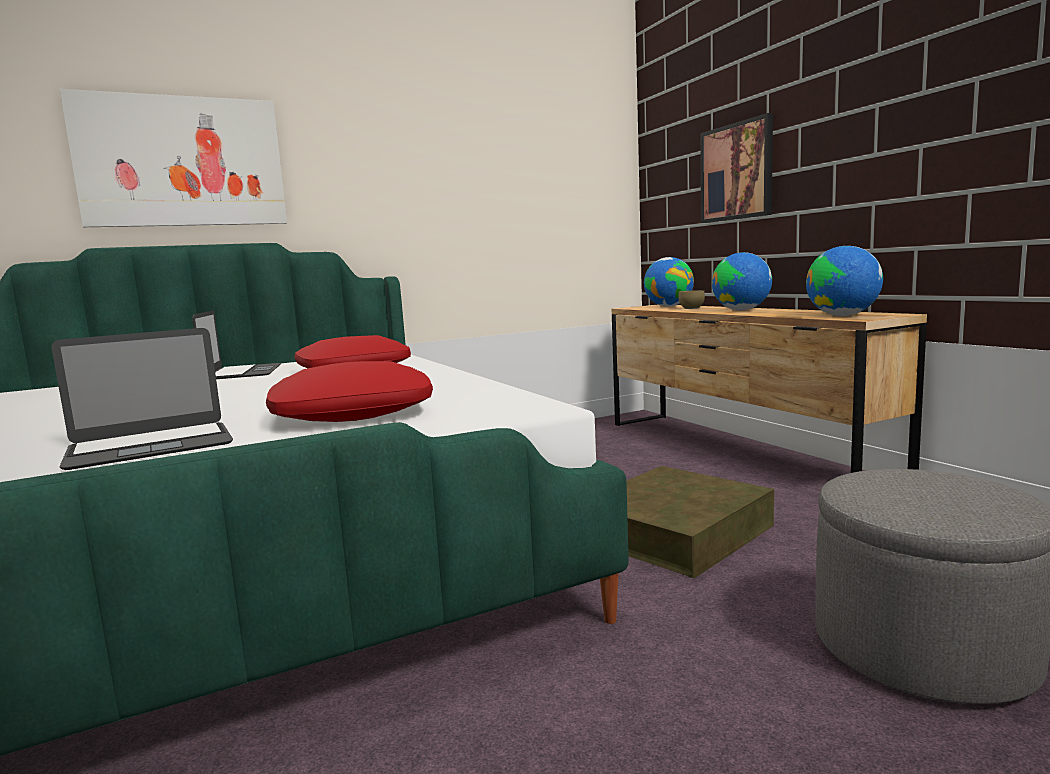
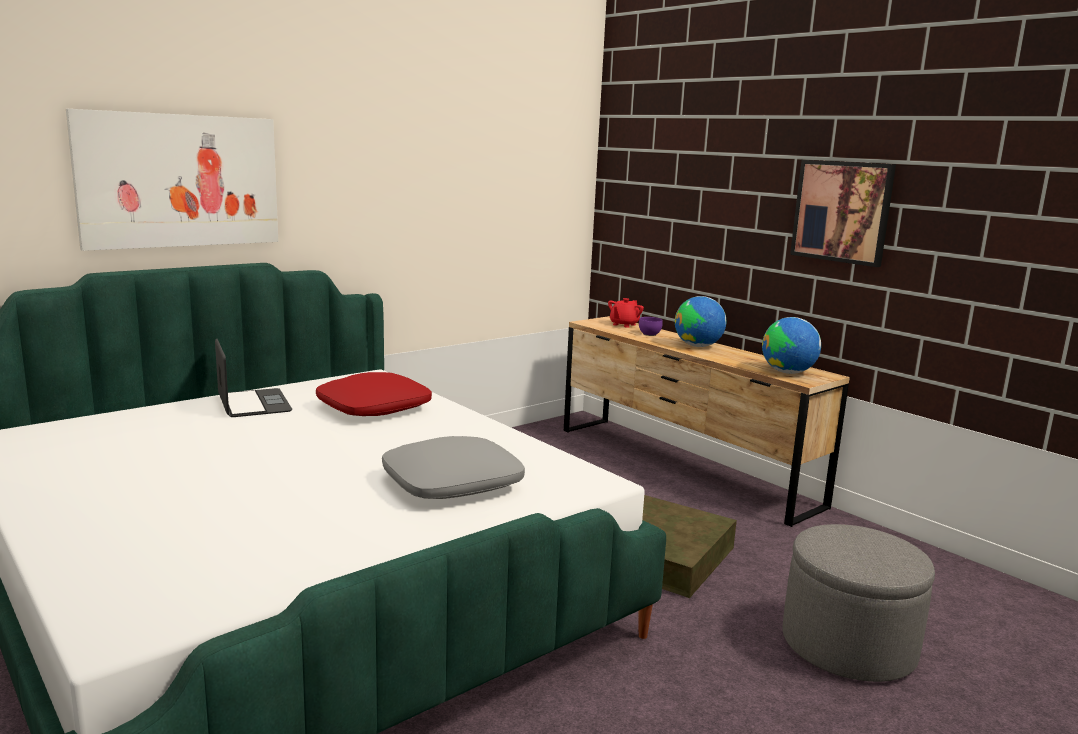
camera: 15 degrees left, 5 degrees up
laptop [51,328,233,470] -> none
red pillow [266,361,433,422] -> grey pillow [382,436,525,499]
globe [644,257,694,307] -> red teapot [608,298,644,328]
brown bowl [678,290,705,309] -> purple bowl [639,317,663,336]
picture [700,113,773,223] -> picture moved to [790,160,896,267]

